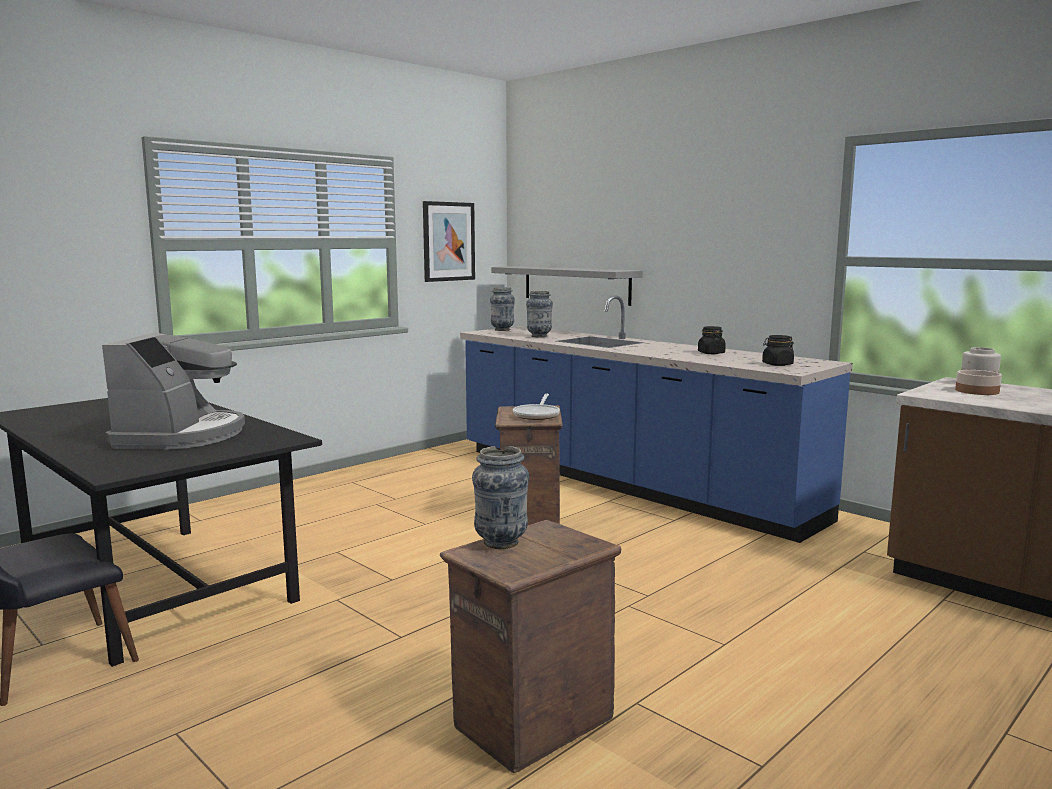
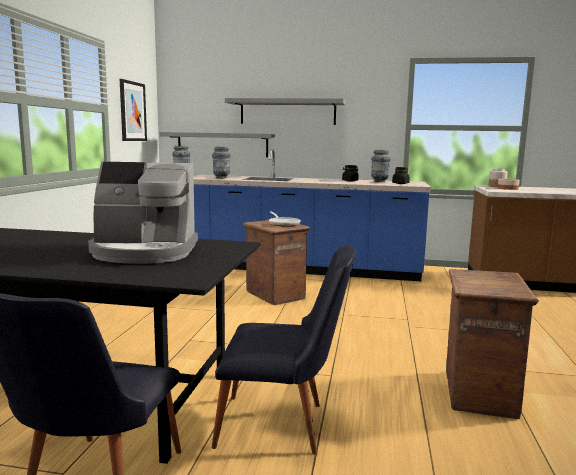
camera: 35 degrees left, 0 degrees up
coffee machine [102,332,245,450] -> coffee machine turned 120 degrees clockwise [88,162,198,264]
vase [472,446,529,549] -> vase moved to [371,150,391,182]
none -> black chair [212,244,356,455]
none -> grey shelf [225,98,345,125]

